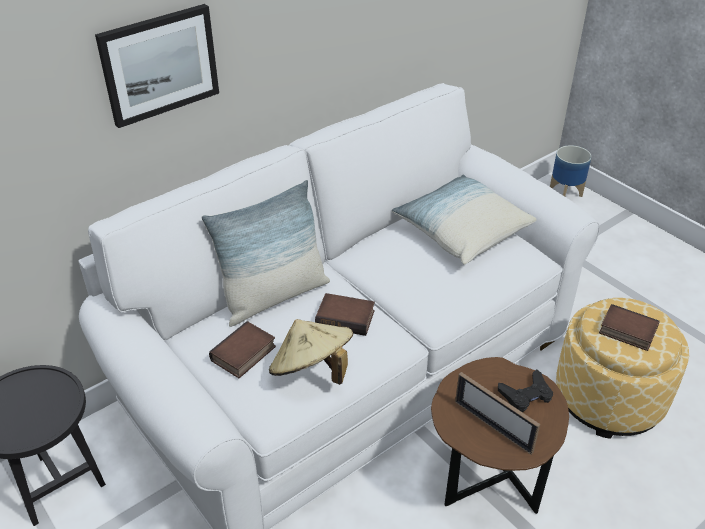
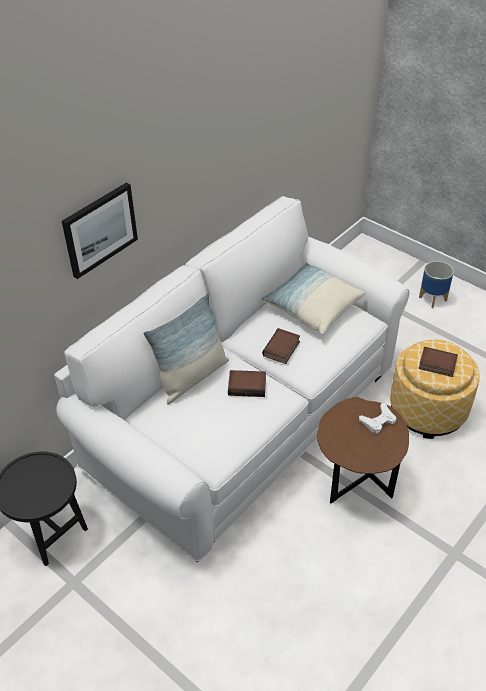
camera: 10 degrees left, 5 degrees up
book [209,321,276,378] -> book moved to [262,328,300,364]
beige hat [269,319,353,385] -> none
picture frame [455,372,540,455] -> none
black game controller [498,369,553,412] -> white game controller [359,402,396,434]
planter [550,145,592,197] -> planter moved to [419,261,454,308]

